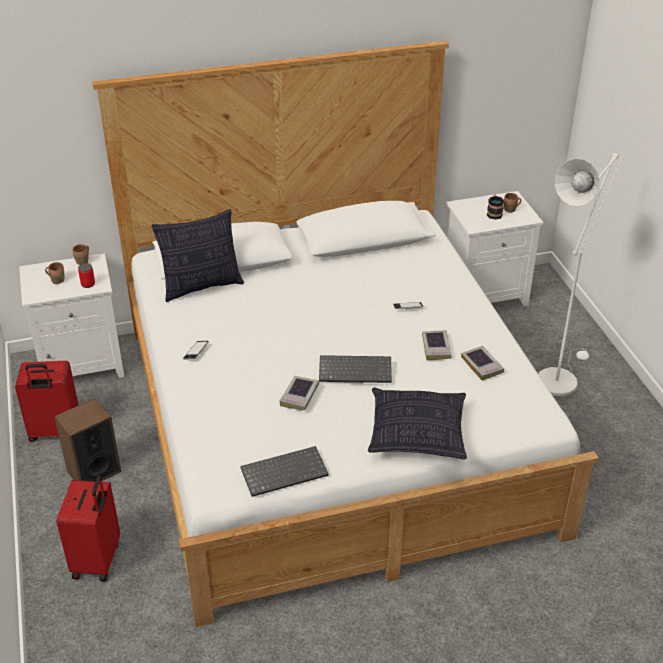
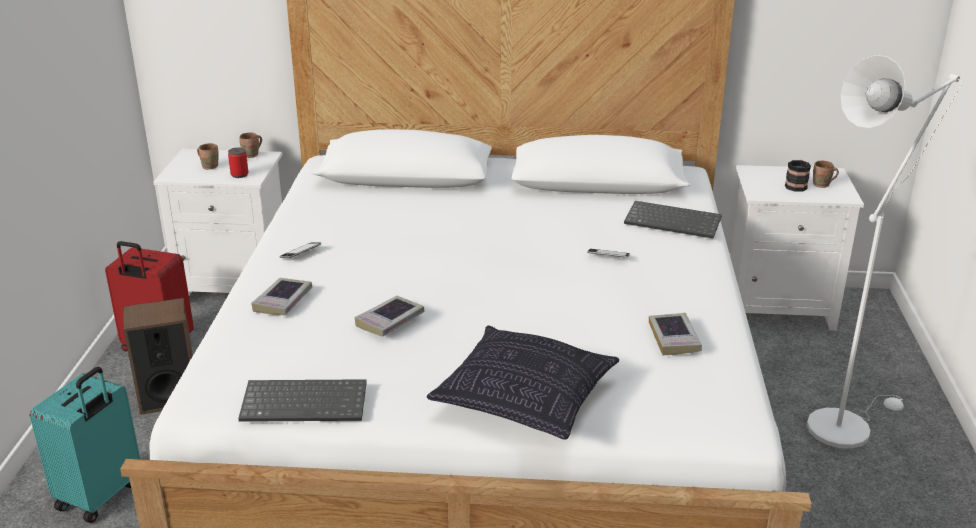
camera: 20 degrees right, 10 degrees down
red suitcase [57,476,120,582] -> turquoise suitcase [30,367,141,523]
pillow [152,209,244,302] -> none
keyboard [319,355,392,383] -> keyboard moved to [624,201,722,239]
book [422,330,452,360] -> book moved to [251,278,312,315]

